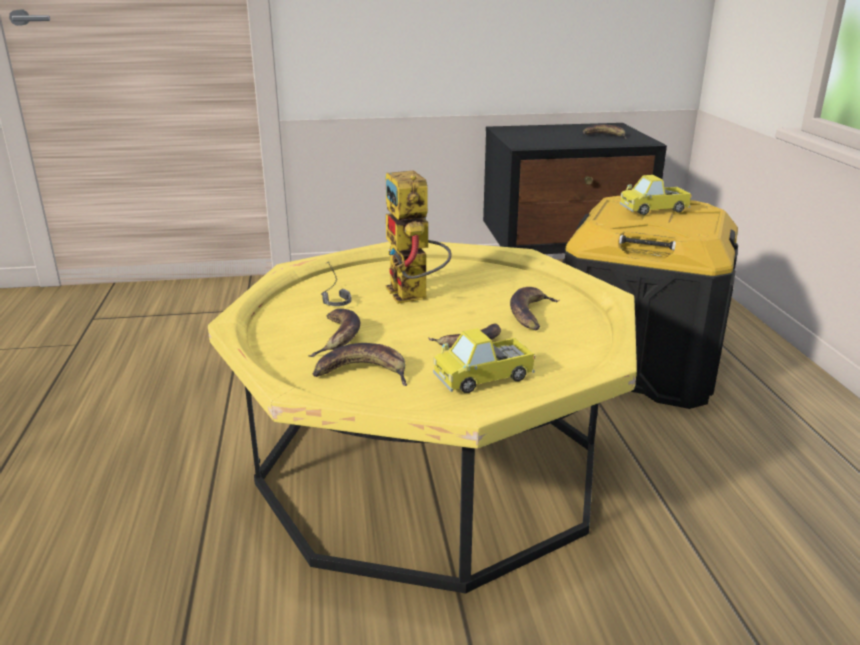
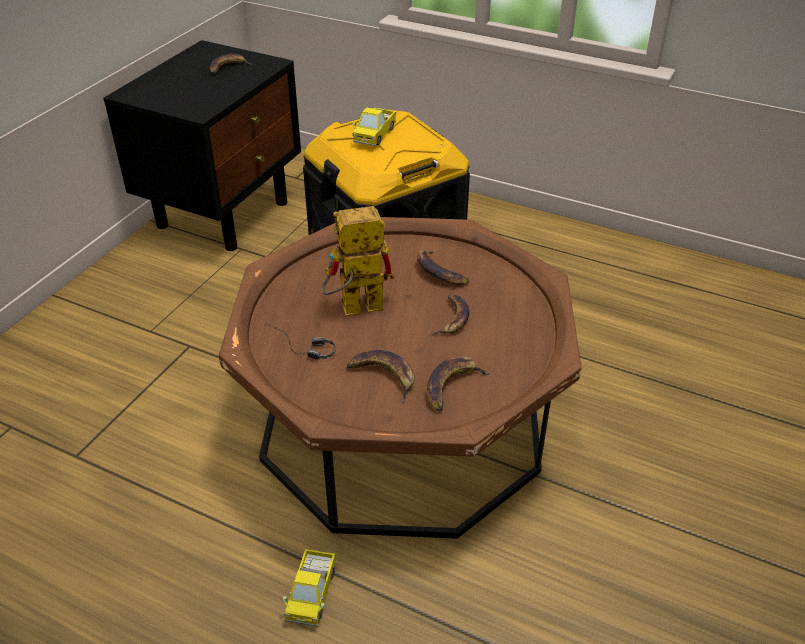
camera: 55 degrees left, 15 degrees up
yellow coffee table [208,242,637,593] -> brown coffee table [219,217,582,539]
toy robot [386,170,452,304] -> toy robot turned 150 degrees clockwise [322,206,395,315]
toy truck [433,328,536,393] -> toy truck moved to [283,549,337,627]

